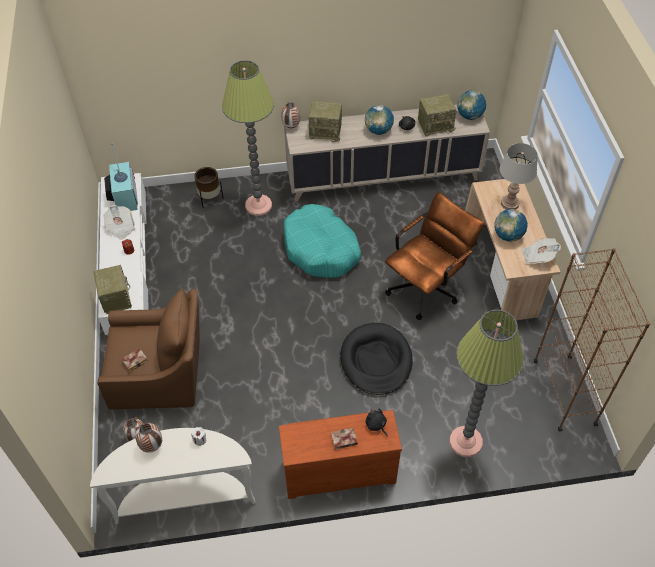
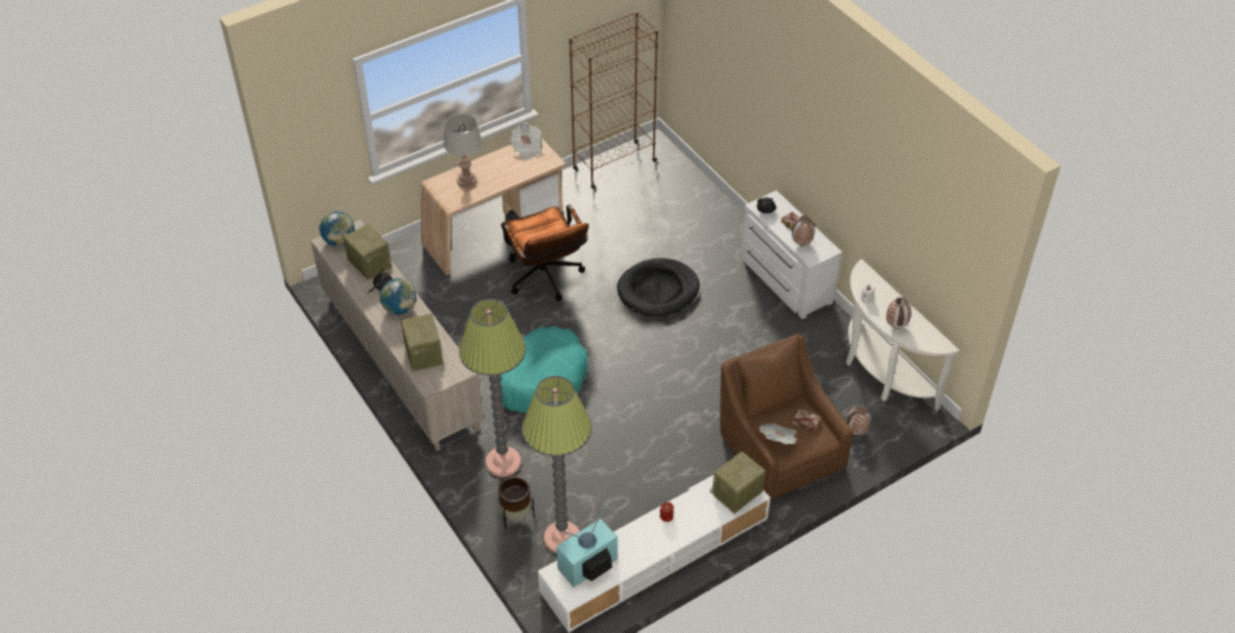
camera: 115 degrees left, 5 degrees down
newspaper [103,205,135,240] -> newspaper moved to [759,423,797,444]
brown dresser [279,410,402,499] -> white dresser [741,190,842,319]
vase [281,102,300,128] -> vase moved to [792,215,815,246]
brown office chair [385,192,484,320] -> brown office chair turned 135 degrees counterclockwise [501,205,589,301]
floor lamp [449,310,524,457] -> floor lamp moved to [522,376,592,554]
globe [494,209,528,242] -> none

